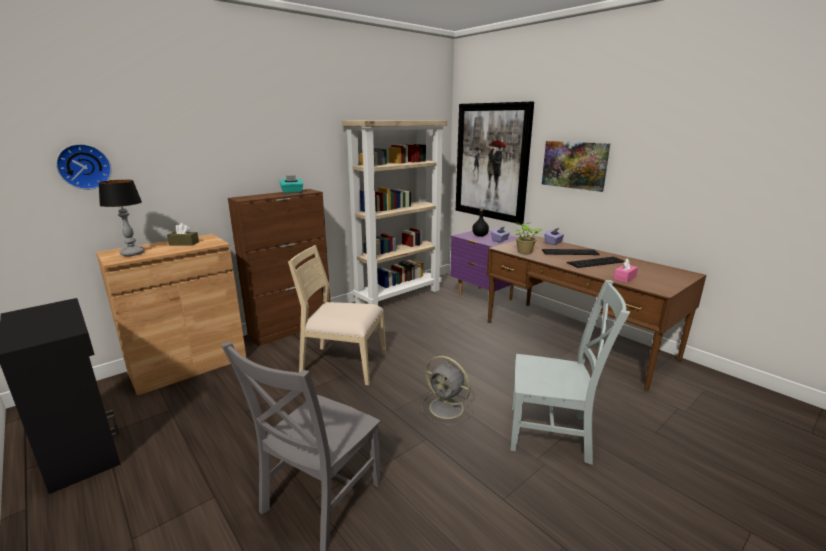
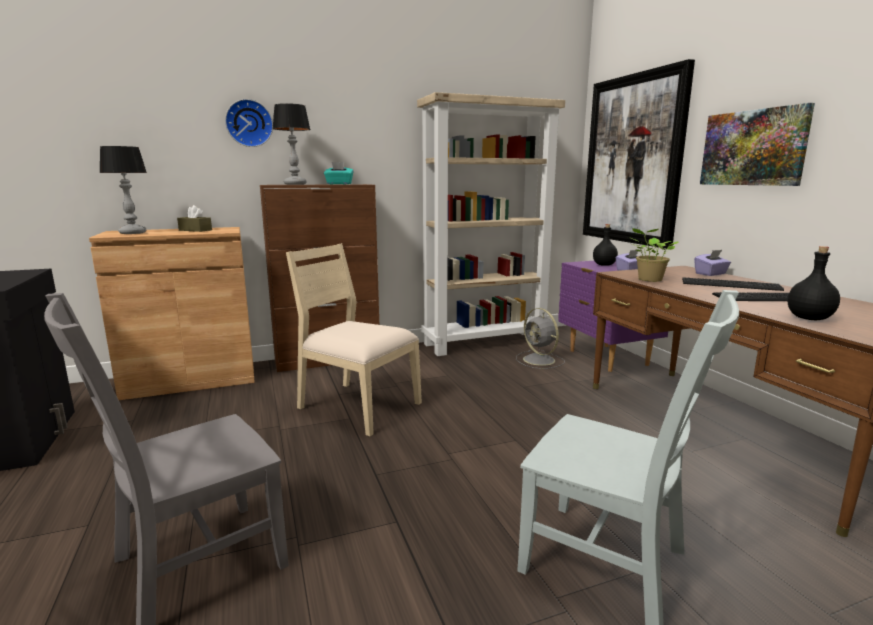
camera: 20 degrees right, 5 degrees down
wall clock [56,144,112,190] -> wall clock moved to [225,99,273,147]
grey fan [421,356,474,425] -> grey fan moved to [516,308,565,369]
pink tissue box [614,258,638,283] -> black bottle [787,246,840,321]
none -> table lamp [272,103,310,185]

